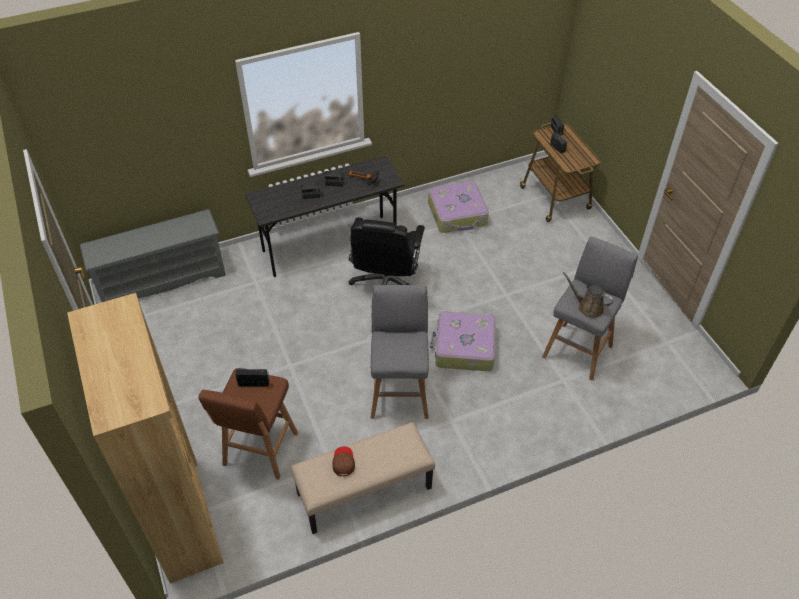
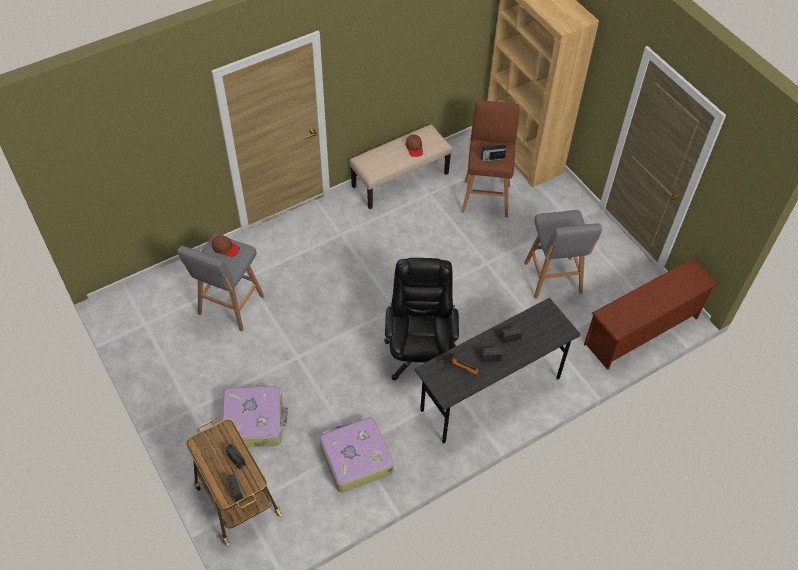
camera: 170 degrees right, 5 degrees up
grey shoe rack [79,209,226,302] -> brown shoe rack [584,258,718,370]
grey stool [371,285,429,419] -> grey stool moved to [524,210,602,299]
suitcase [430,312,496,371] -> suitcase moved to [221,386,288,447]
brown watering can [563,272,614,318] -> brown cap [212,235,240,257]

